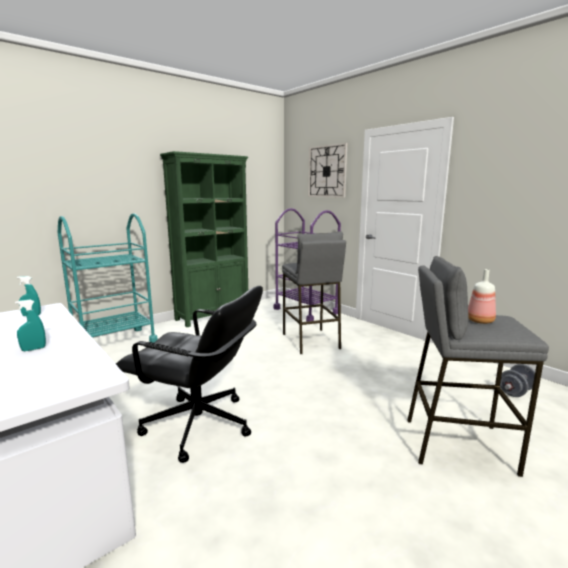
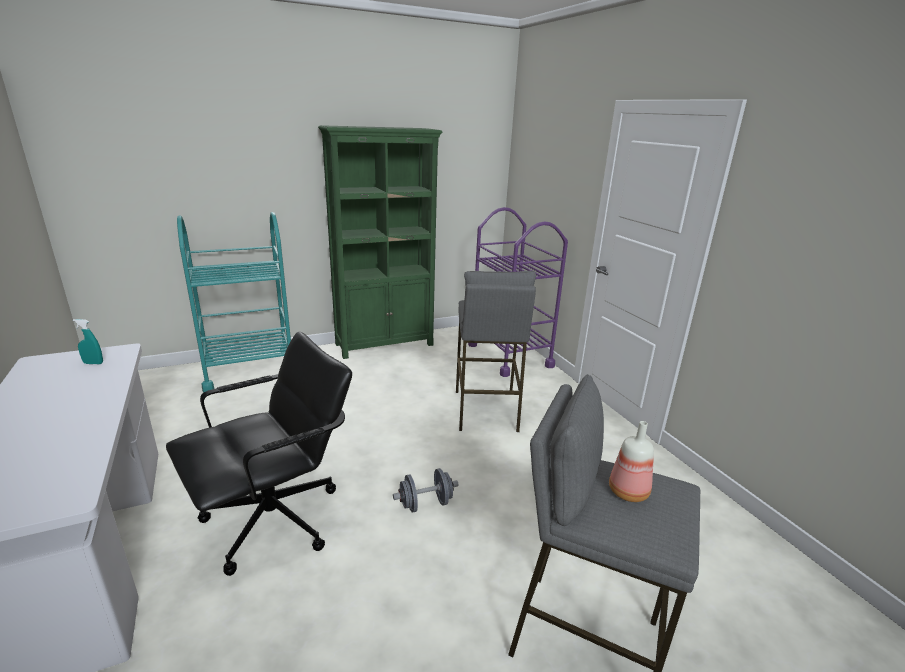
camera: 15 degrees right, 10 degrees up
turquoise spray bottle [15,299,46,351] -> none
black office chair [116,286,263,463] -> black office chair turned 75 degrees counterclockwise [166,331,352,576]
wall clock [308,143,347,198] -> none
grey dumbbell [500,364,535,397] -> grey dumbbell moved to [393,468,459,513]

